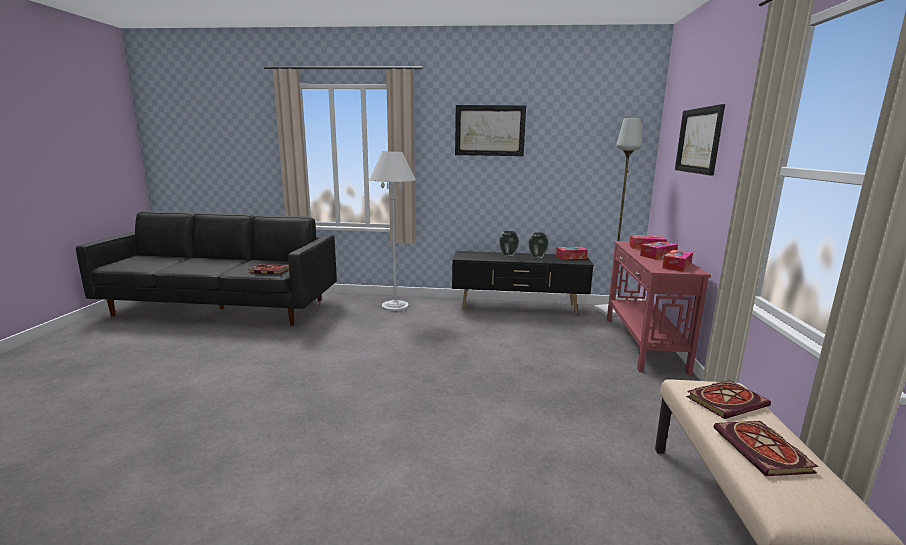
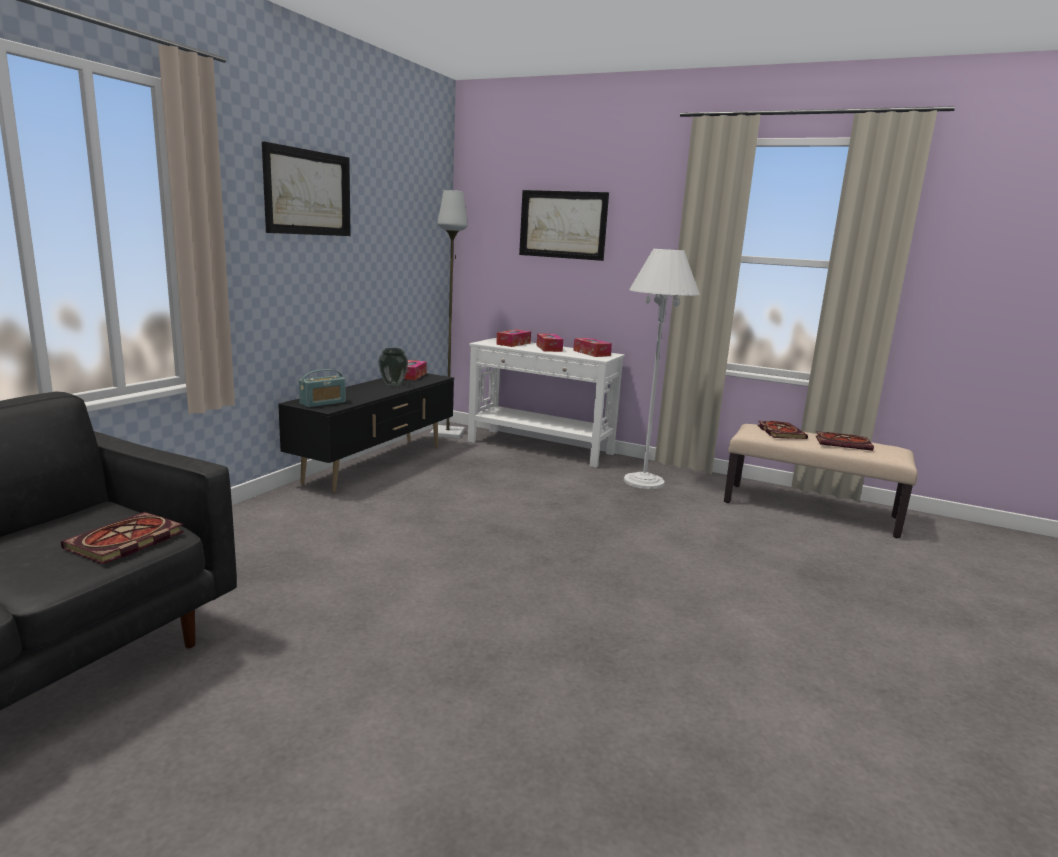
camera: 70 degrees left, 0 degrees up
white floor lamp [369,151,416,311] -> white floor lamp moved to [624,249,700,489]
vase [499,231,519,257] -> none
red console table [607,241,711,375] -> white console table [468,338,625,468]
none -> radio [299,369,346,408]

